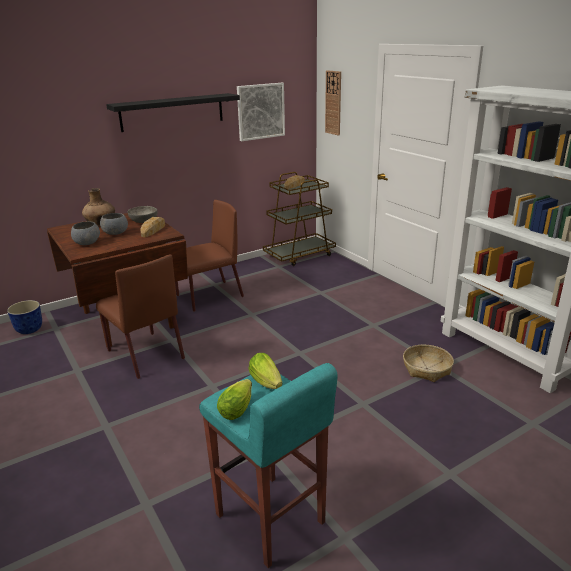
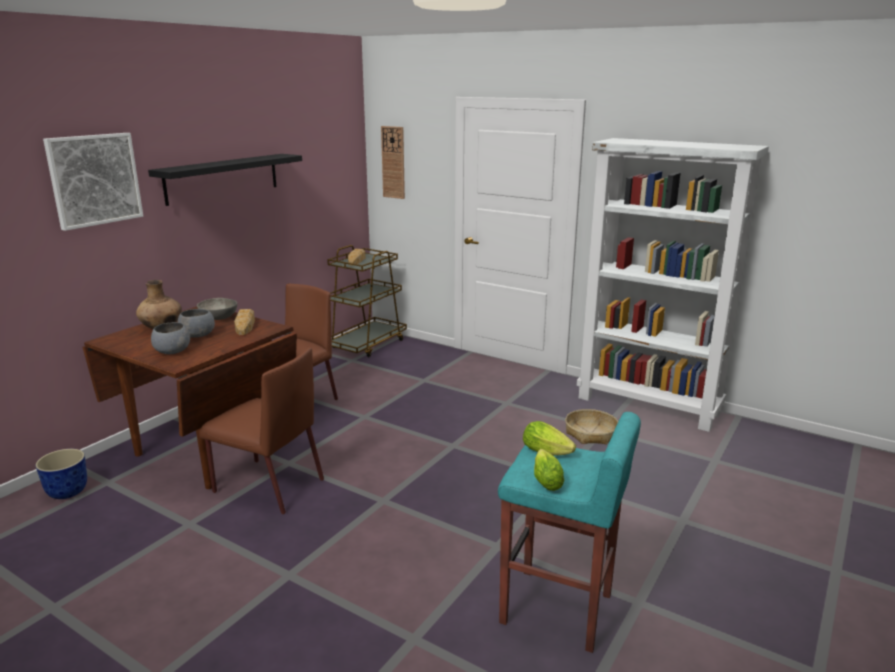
camera: 25 degrees left, 5 degrees down
picture [237,83,285,141] -> picture moved to [43,133,143,231]

